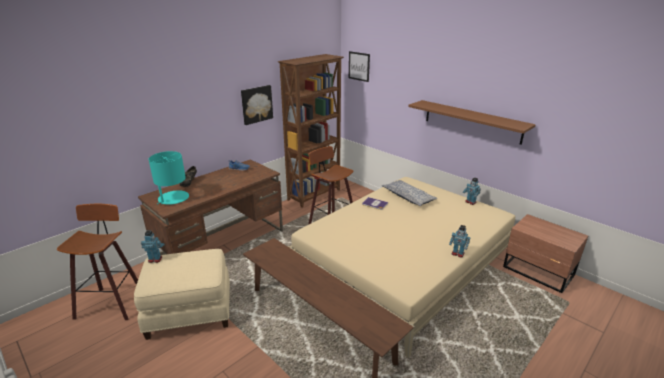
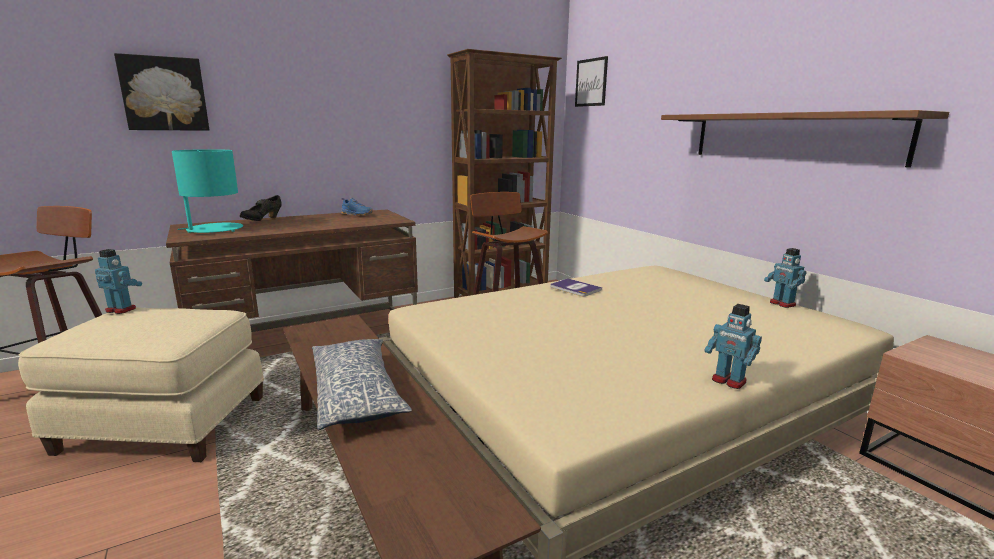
camera: 15 degrees right, 10 degrees down
picture [241,85,273,125] -> picture moved to [114,53,209,131]
pillow [382,180,438,207] -> pillow moved to [312,339,412,430]

